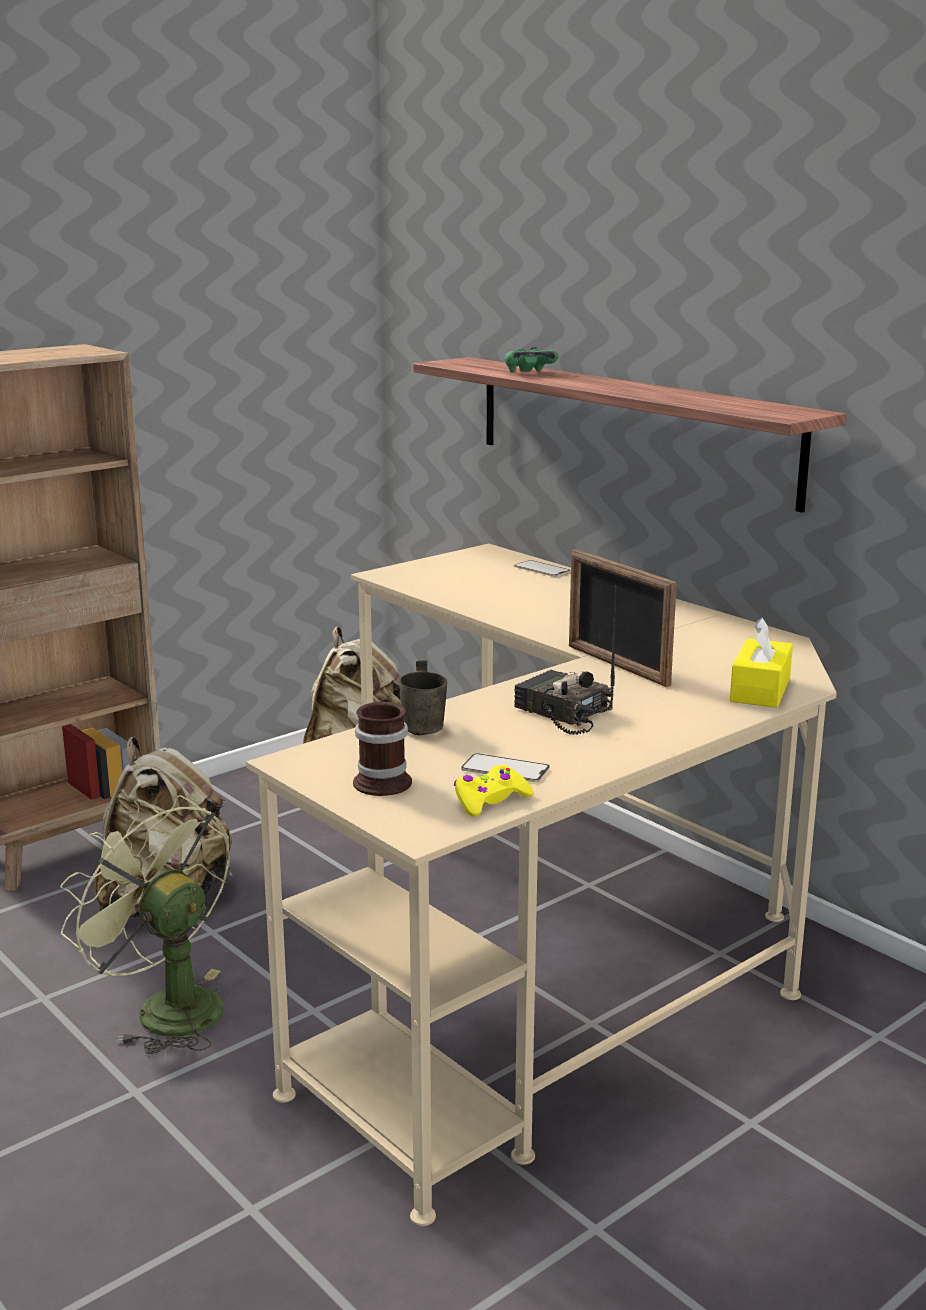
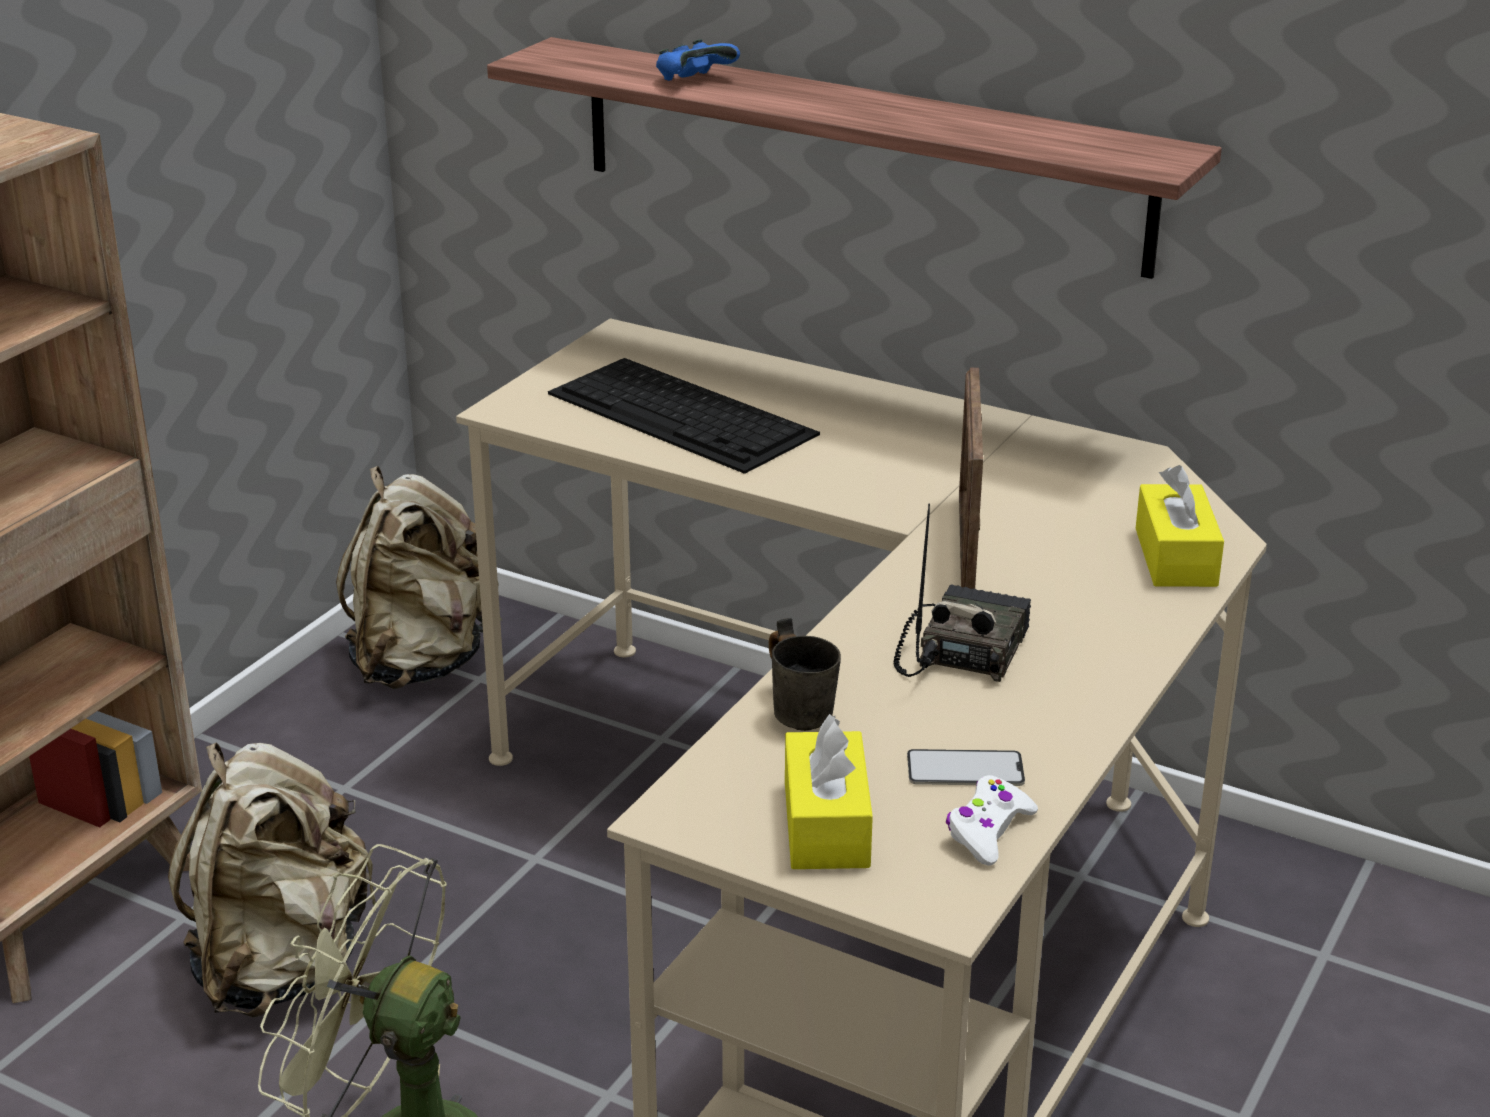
camera: 20 degrees left, 10 degrees up
mug [353,702,412,796] -> yellow tissue box [785,714,873,869]
yellow game controller [454,765,534,817] -> white game controller [946,775,1038,866]
green game controller [504,347,558,372] -> blue game controller [656,39,740,81]
phone [514,560,571,577] -> none
radio [514,585,616,735] -> radio turned 90 degrees clockwise [893,504,1031,682]
picture frame [569,549,677,687] -> picture frame turned 60 degrees clockwise [959,368,983,589]
none -> keyboard [548,358,820,474]

